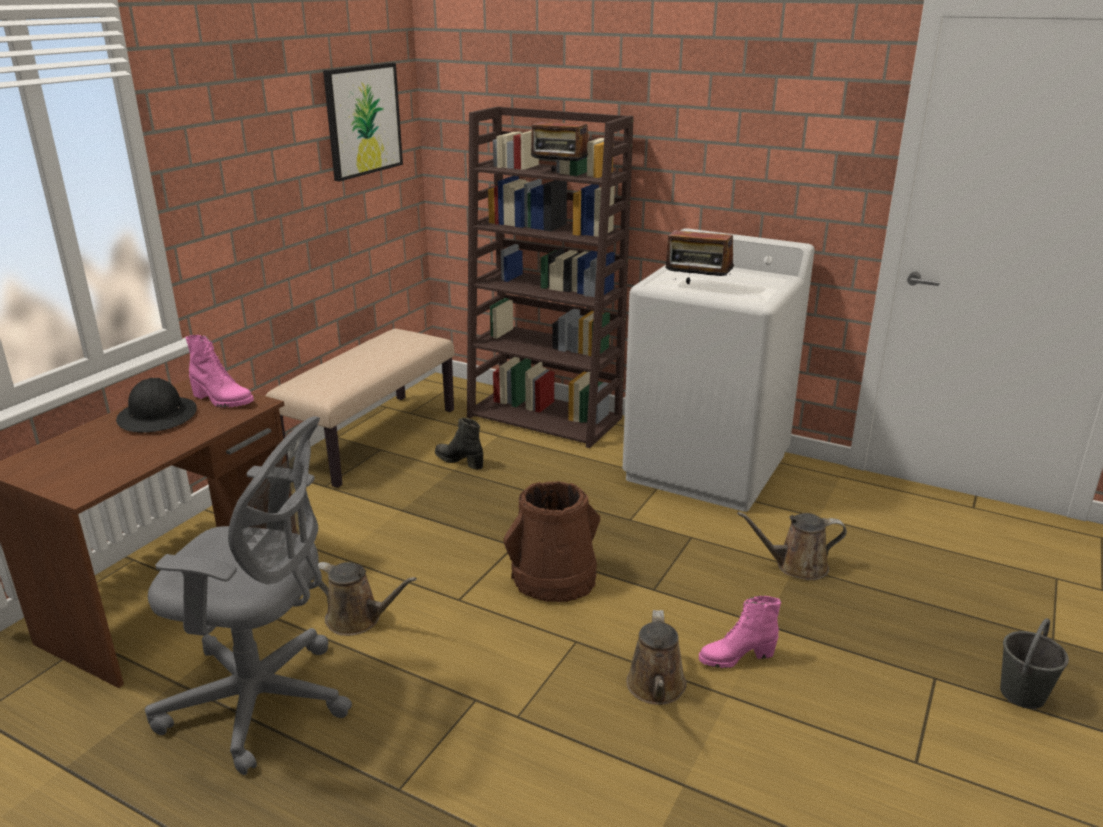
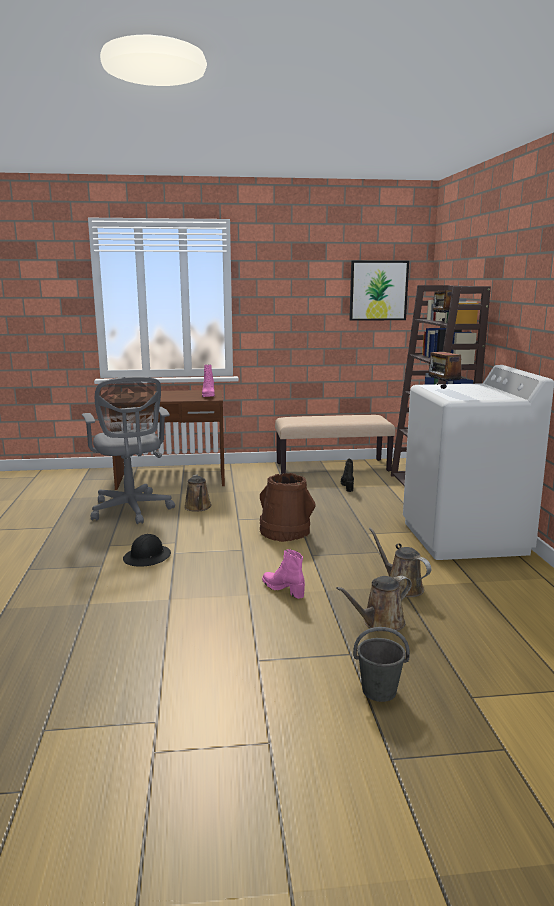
camera: 55 degrees right, 10 degrees down
black hard hat [116,378,197,433] -> black hard hat moved to [123,534,171,567]
brown watering can [626,610,687,705] -> brown watering can moved to [336,575,412,632]

